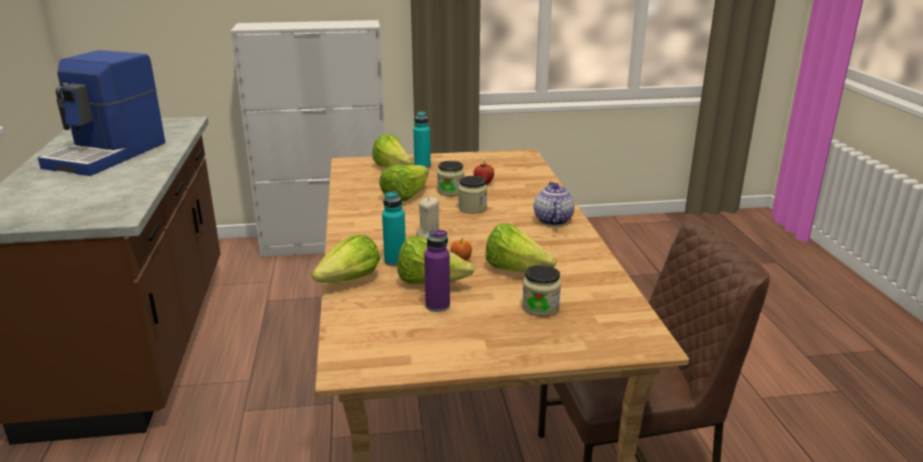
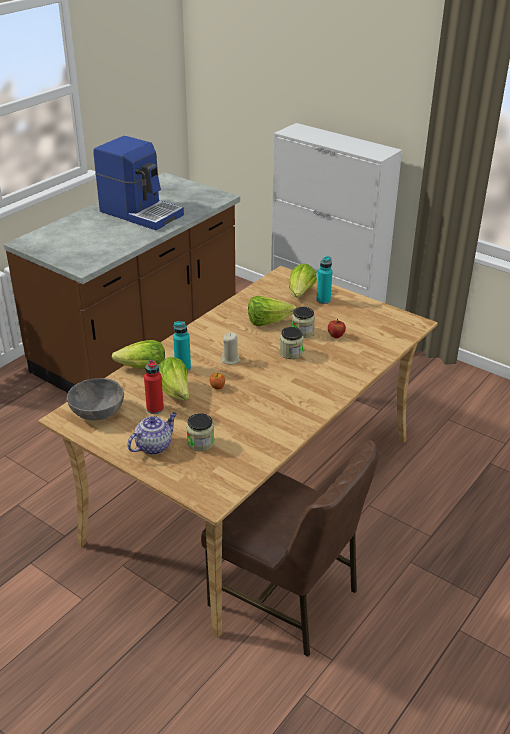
camera: 45 degrees right, 10 degrees up
coffee machine [38,50,165,176] -> coffee machine turned 120 degrees counterclockwise [94,136,184,230]
purple bottle [424,229,450,312] -> red bottle [144,360,164,414]
lettuce [486,223,556,272] -> none
teapot [534,182,575,226] -> teapot moved to [127,412,177,455]
none -> grey bowl [67,378,124,420]

